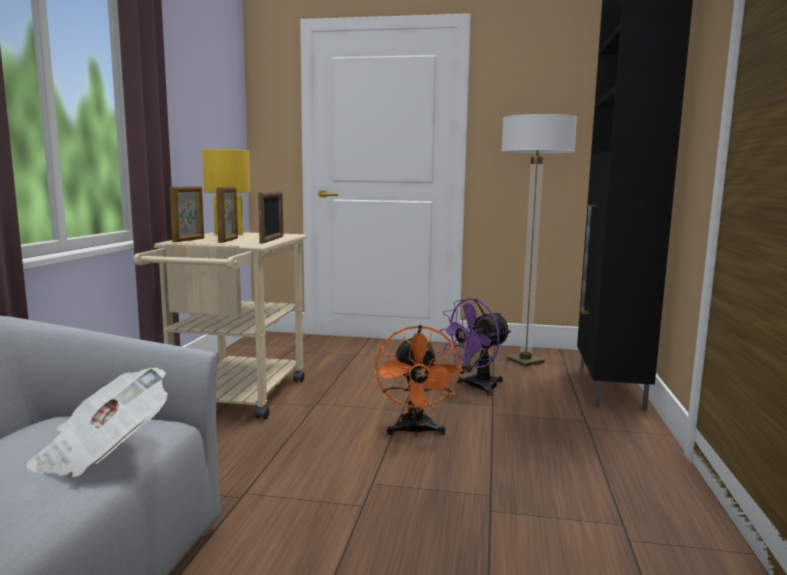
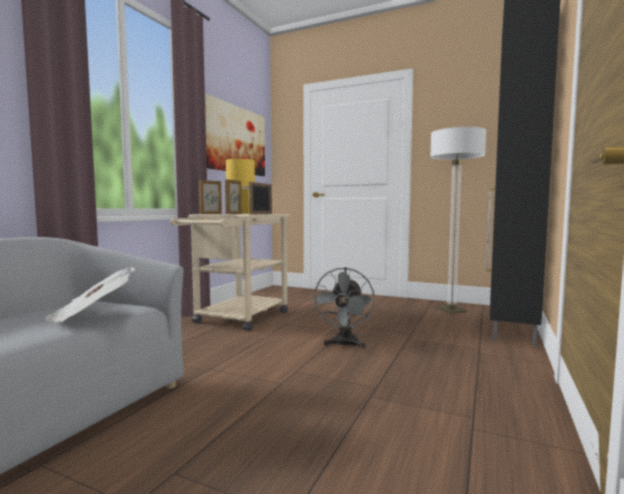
camera: 15 degrees right, 5 degrees down
orange fan [375,325,463,436] -> grey fan [312,267,375,349]
purple fan [439,298,511,396] -> none
none -> picture [205,93,265,176]

